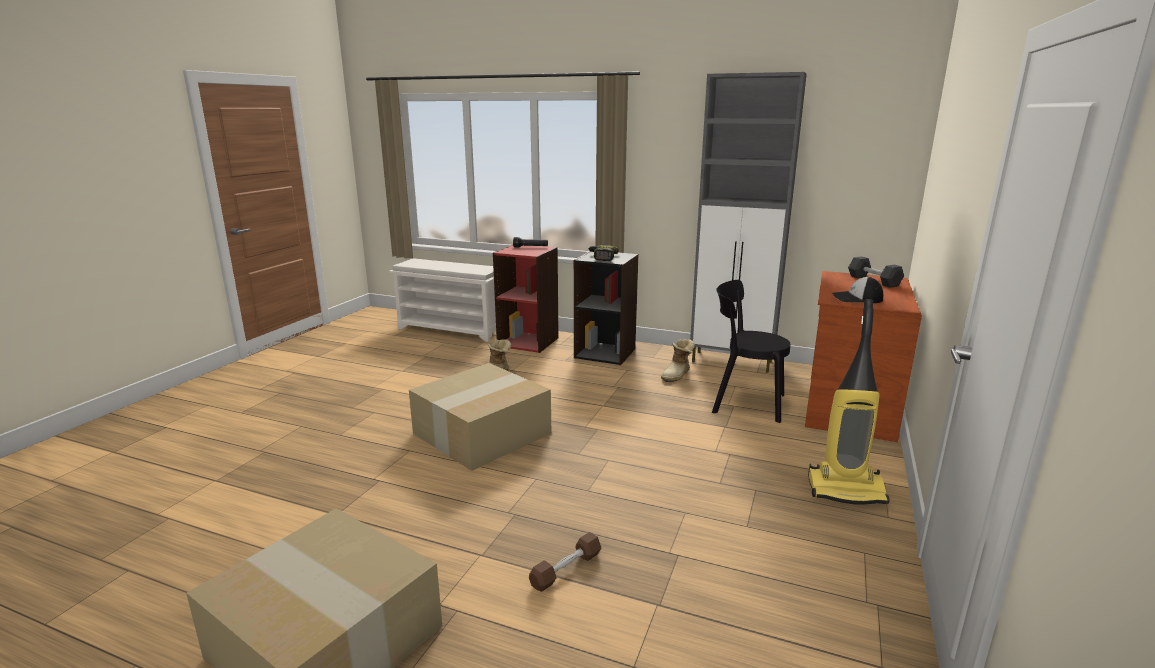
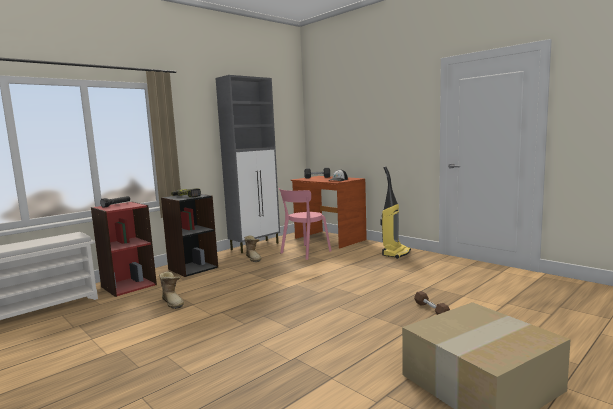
camera: 65 degrees left, 10 degrees down
cardboard box [409,363,551,471] -> none
black chair [712,280,790,423] -> pink chair [278,188,331,260]

